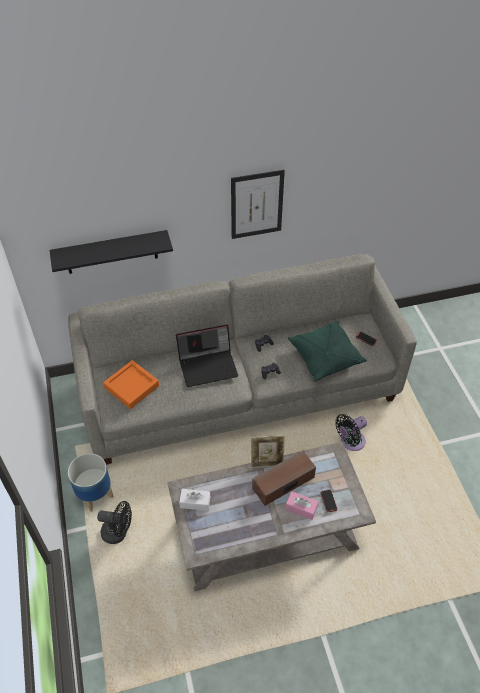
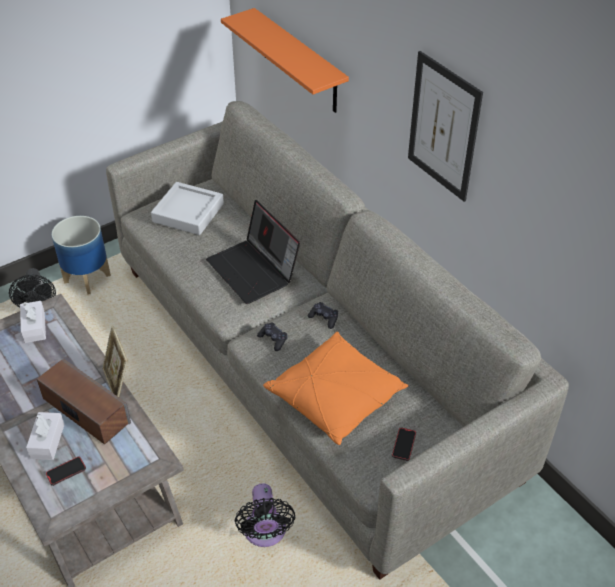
camera: 70 degrees right, 5 degrees down
black shelf [50,230,173,274] -> orange shelf [221,8,349,113]
orange tray [103,360,159,409] -> grey tray [151,182,224,235]
pink tissue box [286,491,318,520] -> white tissue box [26,412,64,460]
green pillow [288,321,367,382] -> orange pillow [263,331,409,445]
black fan [335,414,367,451] -> black fan turned 135 degrees counterclockwise [235,483,296,547]

